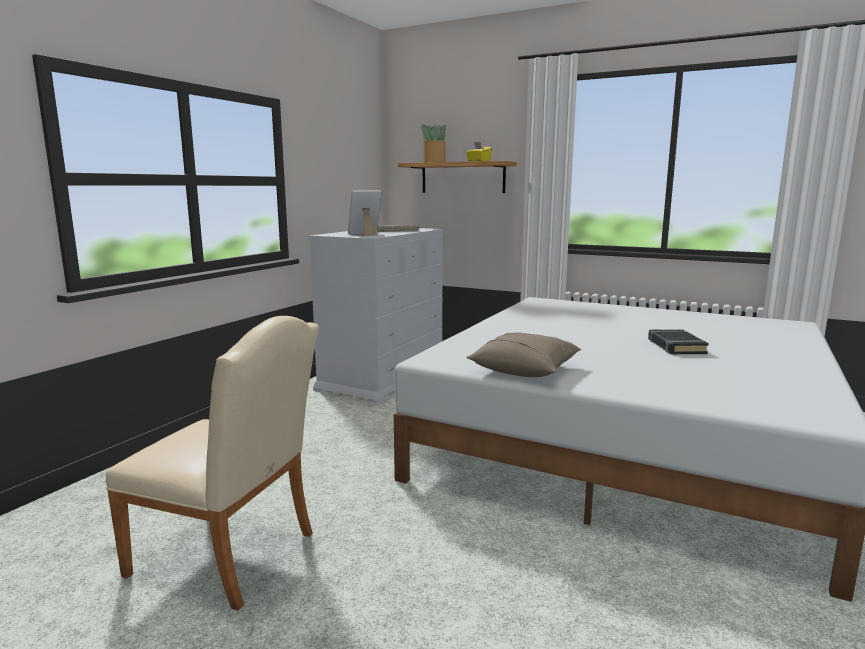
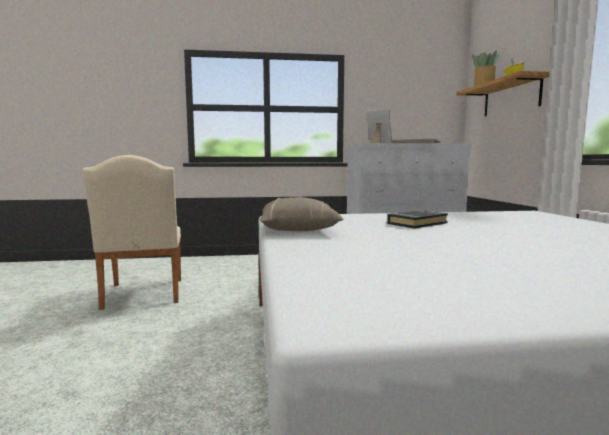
camera: 55 degrees right, 5 degrees down
black book [648,329,709,354] -> black book moved to [387,210,448,228]

